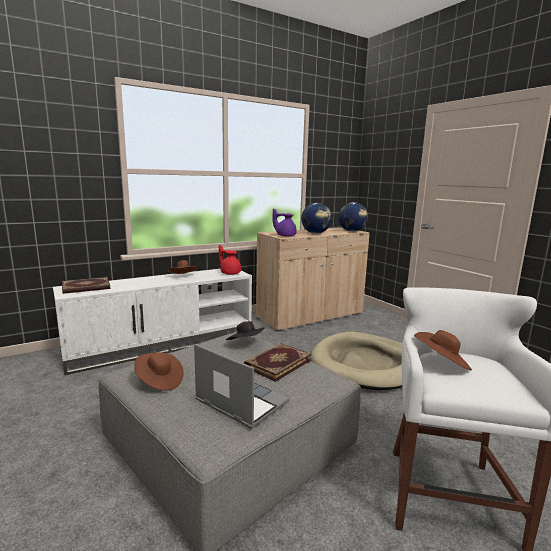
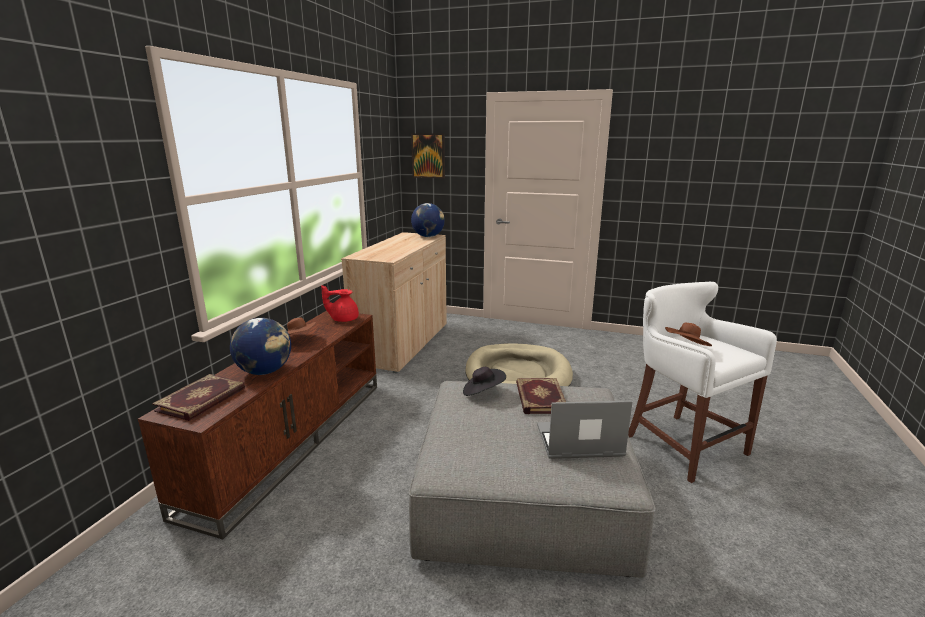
camera: 40 degrees left, 5 degrees up
white tv stand [53,269,252,375] -> brown tv stand [138,311,377,539]
brown hat [134,352,184,391] -> none
purple teapot [272,208,297,236] -> none
globe [301,203,332,234] -> globe moved to [230,318,291,375]
none -> picture [411,133,445,178]

